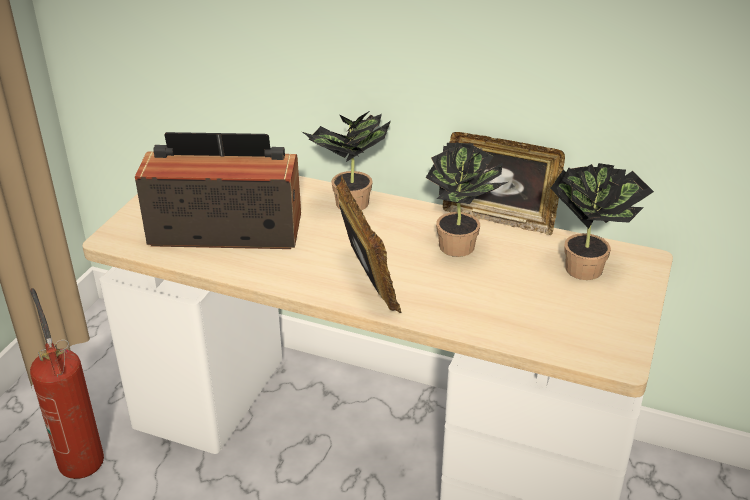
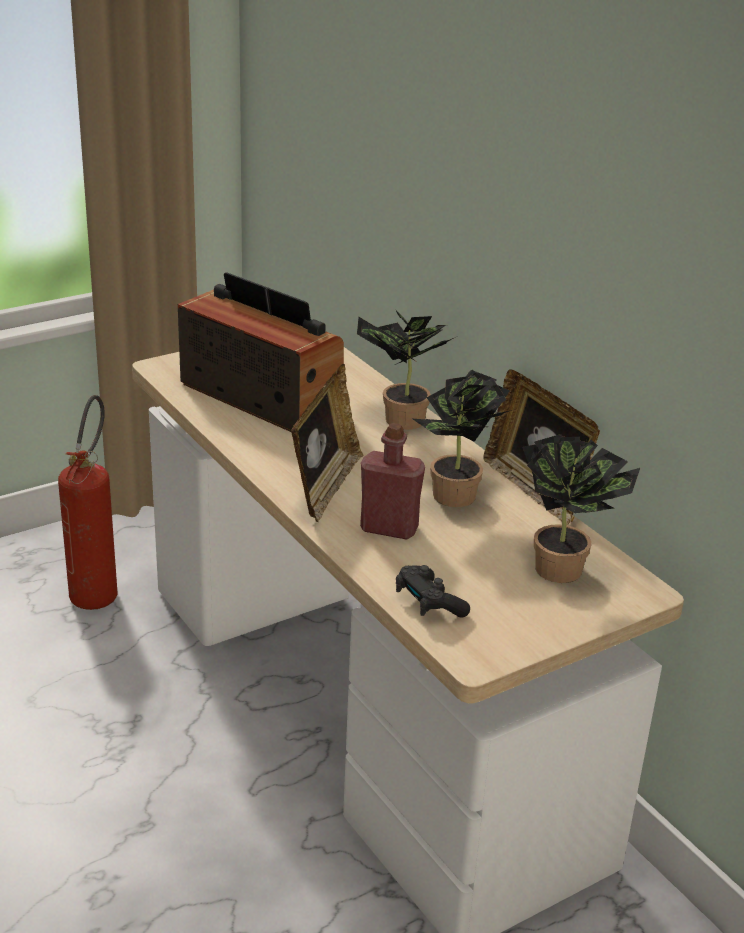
camera: 35 degrees right, 5 degrees down
none -> red bottle [360,423,425,540]
none -> black game controller [396,565,470,618]

